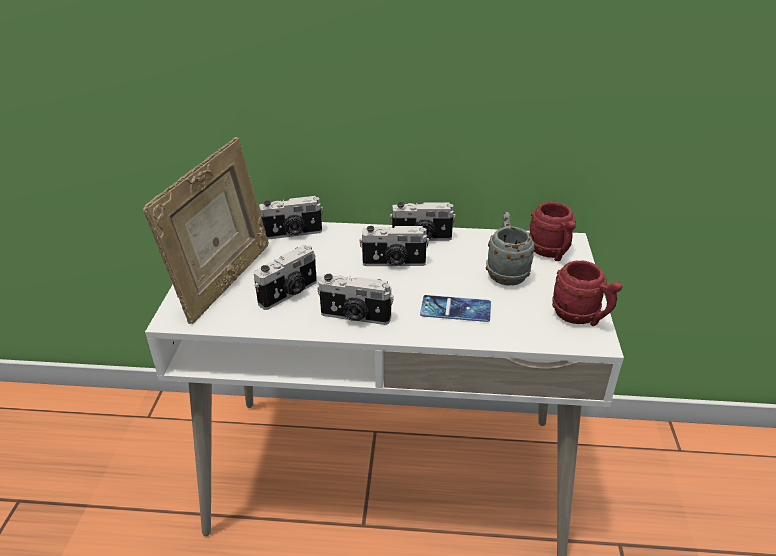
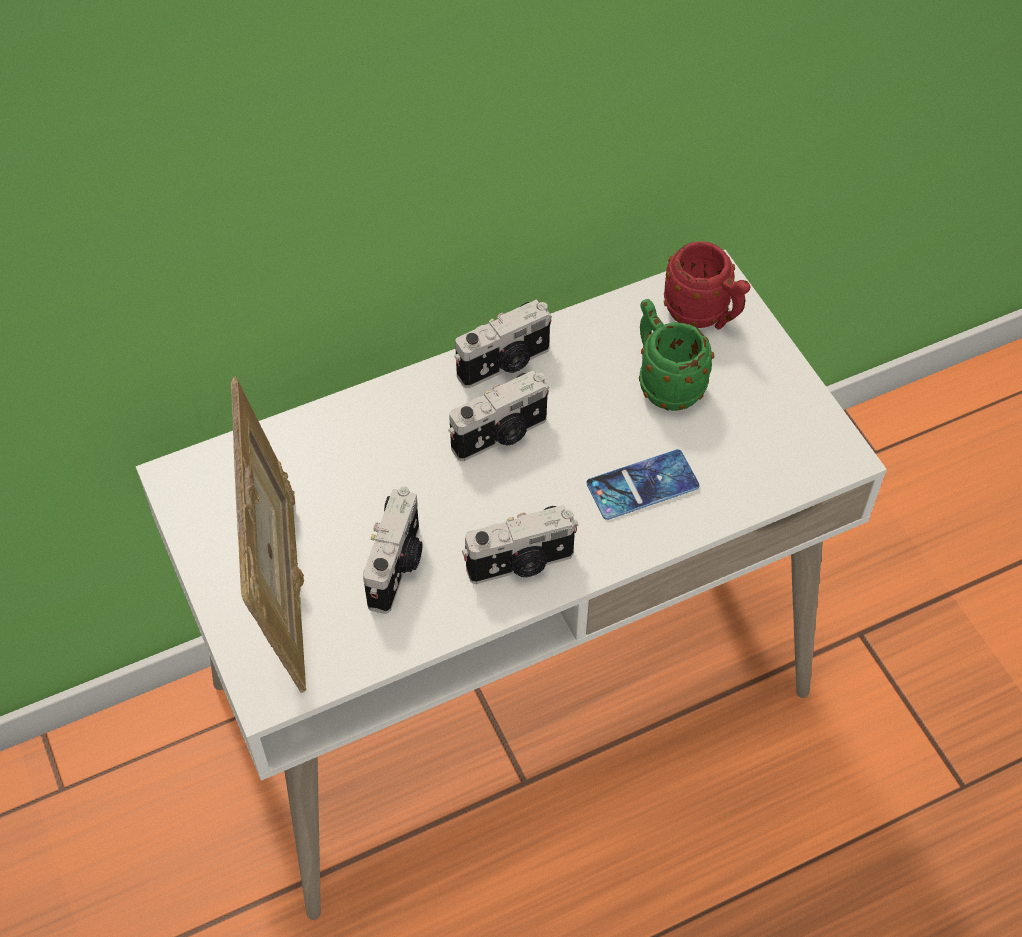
camera: 30 degrees left, 20 degrees up
camera [259,196,323,239] -> none
grey mug [486,212,535,286] -> green mug [639,299,714,411]
red mug [552,260,622,326] -> none

